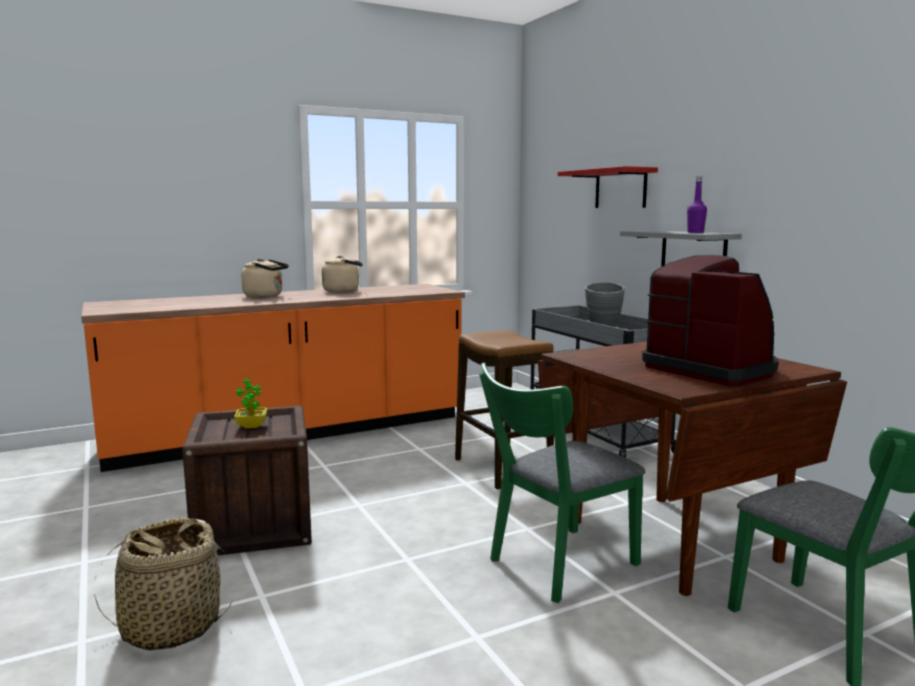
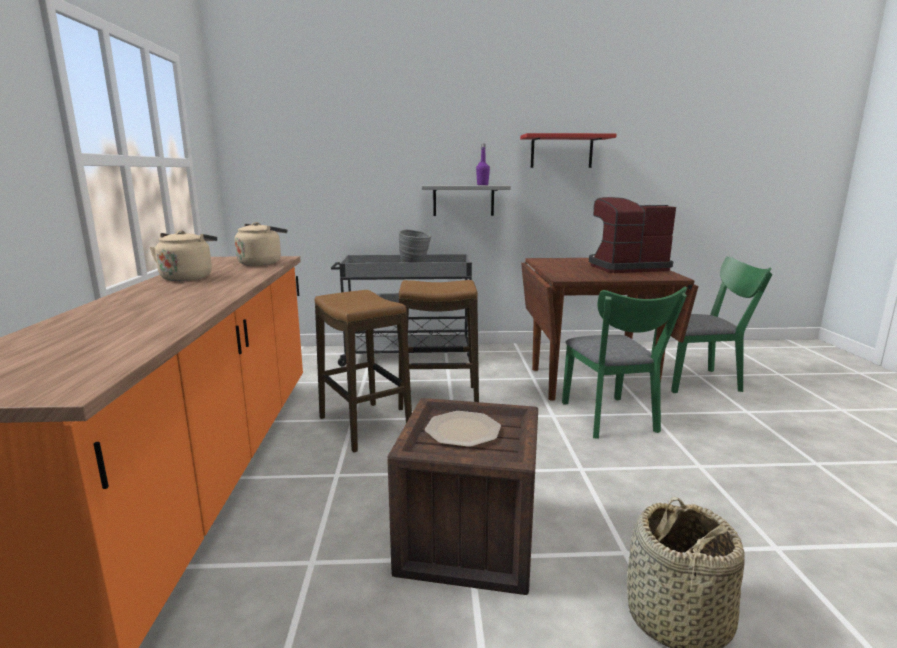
camera: 65 degrees left, 5 degrees up
potted plant [234,378,268,428] -> plate [425,411,501,447]
beige kettle [241,258,288,298] -> beige kettle moved to [235,222,288,266]
red shelf [558,166,658,208] -> red shelf moved to [520,133,617,168]
none -> stool [315,290,412,452]

